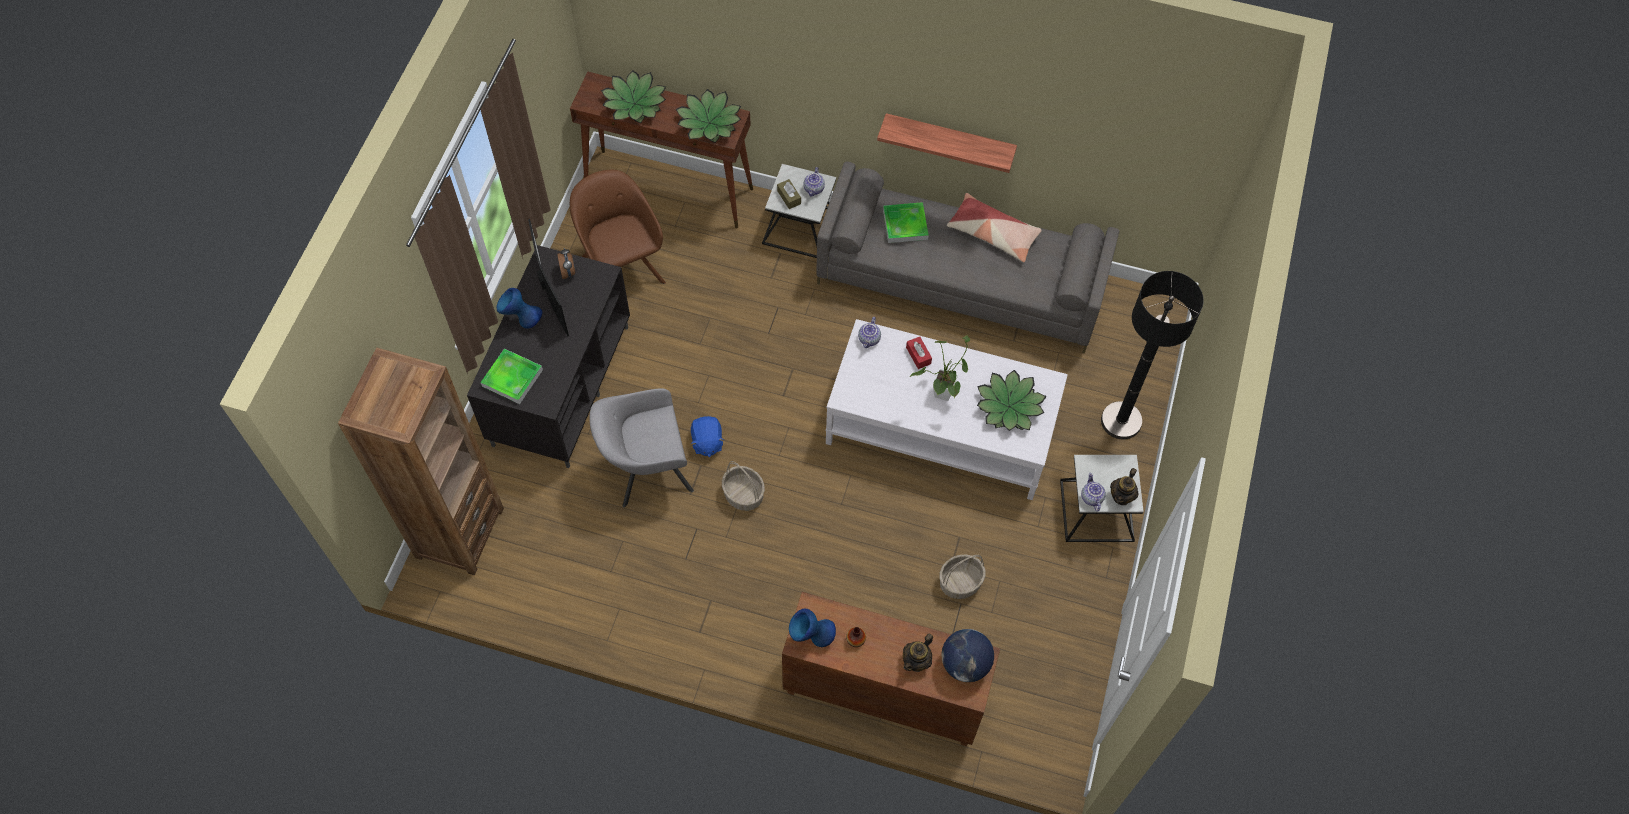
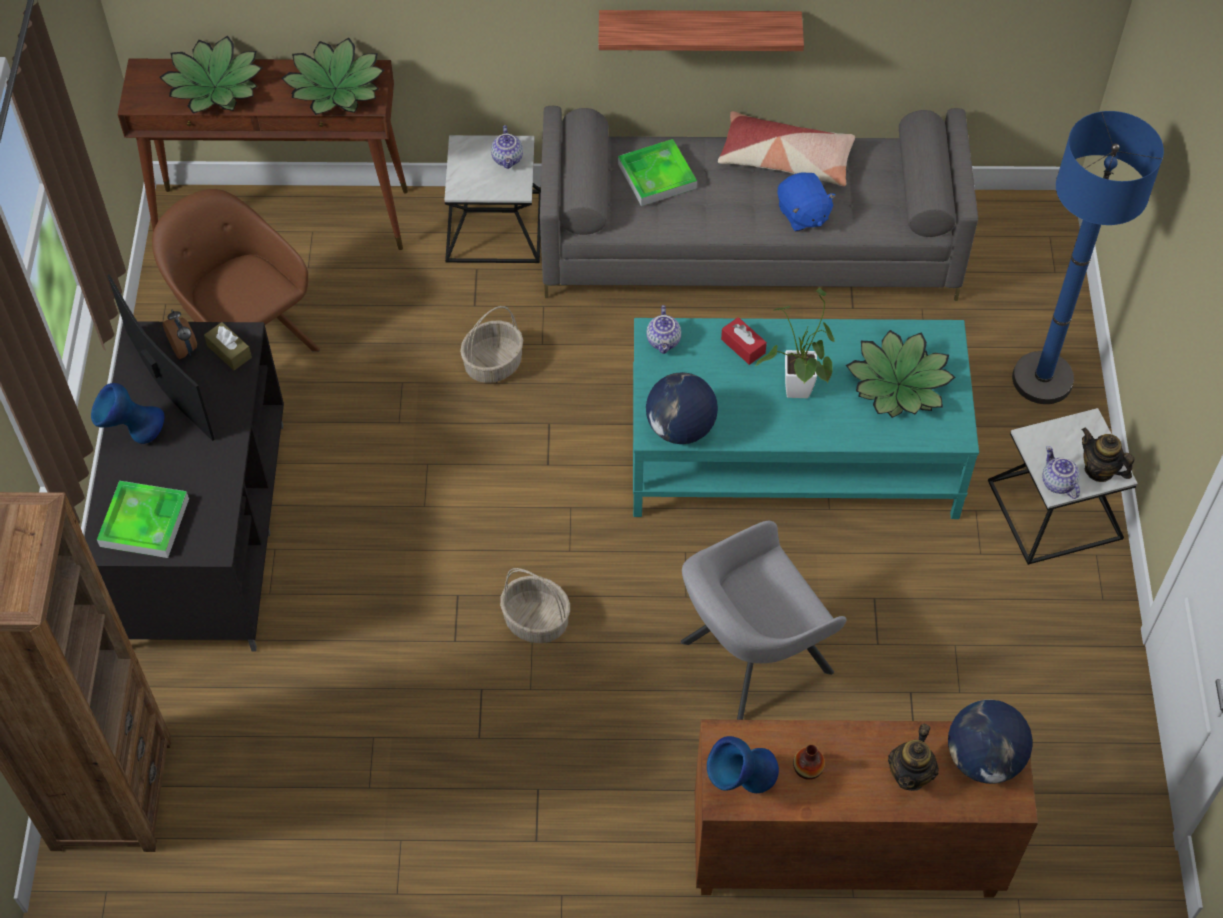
camera: 15 degrees left, 5 degrees down
grey armchair [590,388,694,507] -> grey armchair moved to [681,521,847,720]
blue plush toy [691,416,725,457] -> blue plush toy moved to [777,172,836,231]
brown tissue box [777,179,801,209] -> brown tissue box moved to [204,322,252,370]
white coffee table [826,319,1068,500] -> turquoise coffee table [633,318,979,519]
basket [940,554,986,599] -> basket moved to [460,306,523,383]
black floor lamp [1101,271,1204,439] -> blue floor lamp [1012,111,1164,404]
teapot [1110,468,1138,505] -> teapot turned 120 degrees clockwise [1082,427,1135,482]
none -> globe [646,372,718,444]

